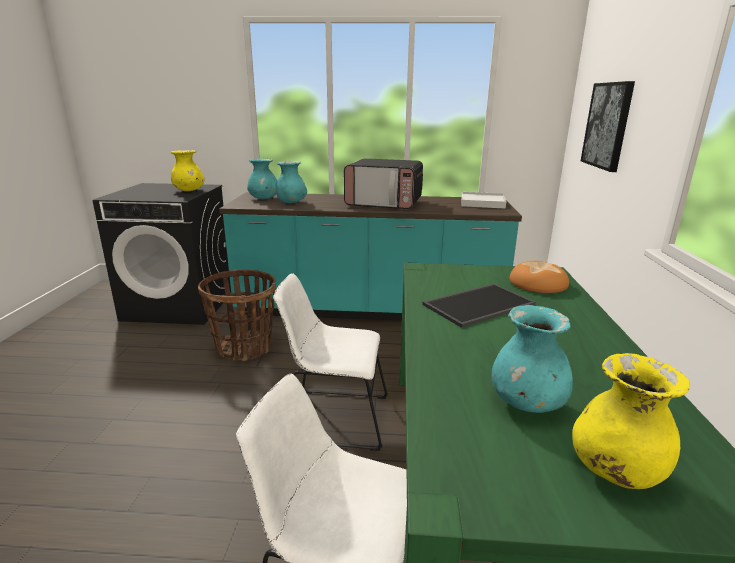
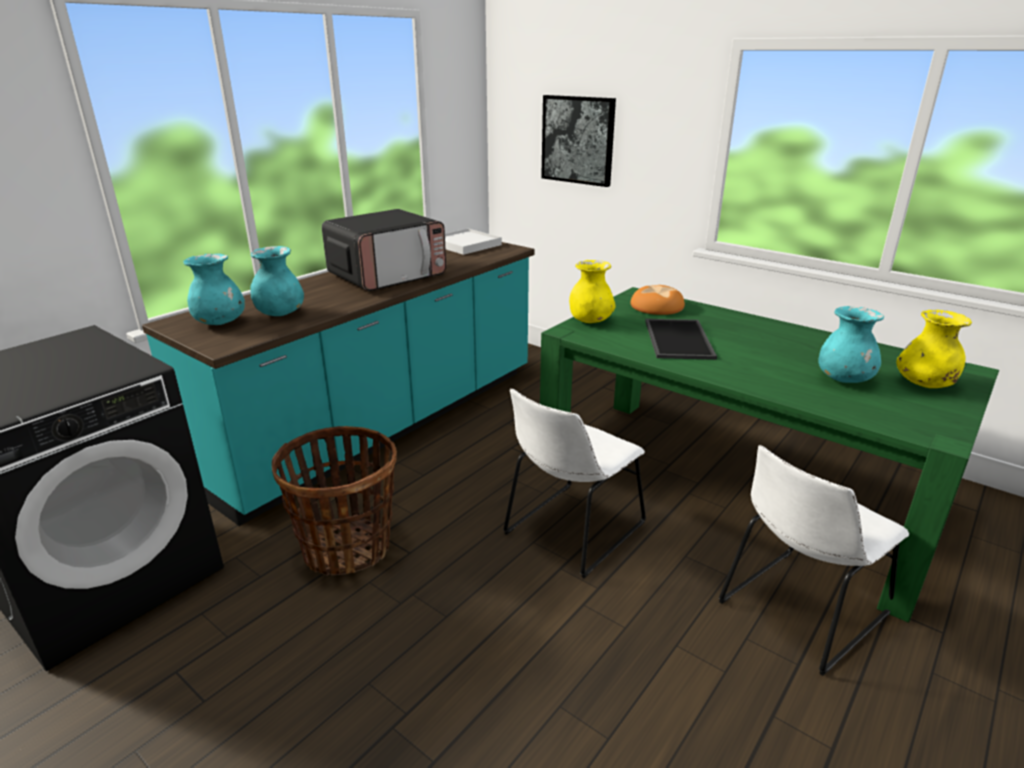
camera: 55 degrees left, 5 degrees up
yellow vase [170,150,204,191] -> yellow vase moved to [569,260,616,323]

